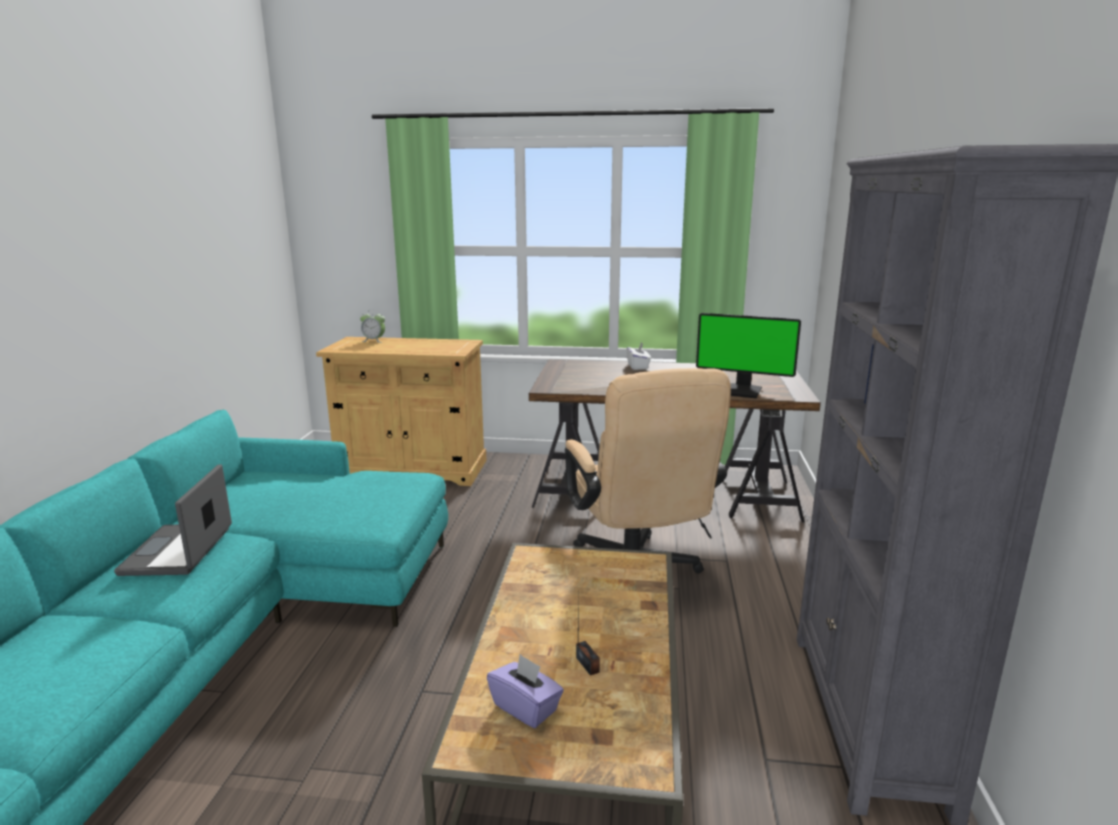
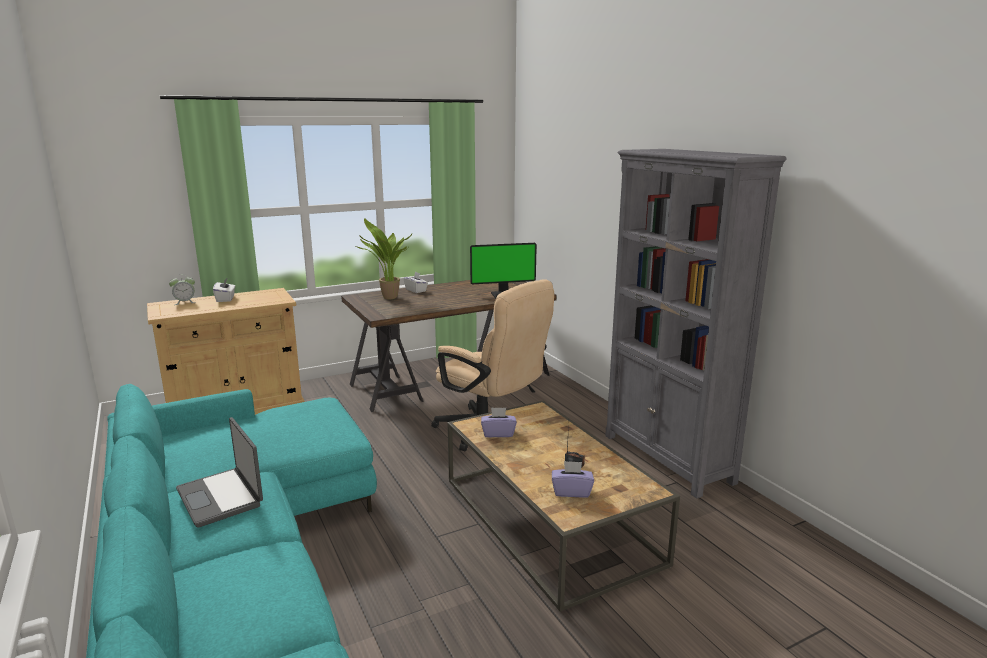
camera: 35 degrees left, 0 degrees up
none -> white tissue box [213,277,235,302]
none -> potted plant [354,218,412,299]
none -> purple tissue box [481,407,517,437]

